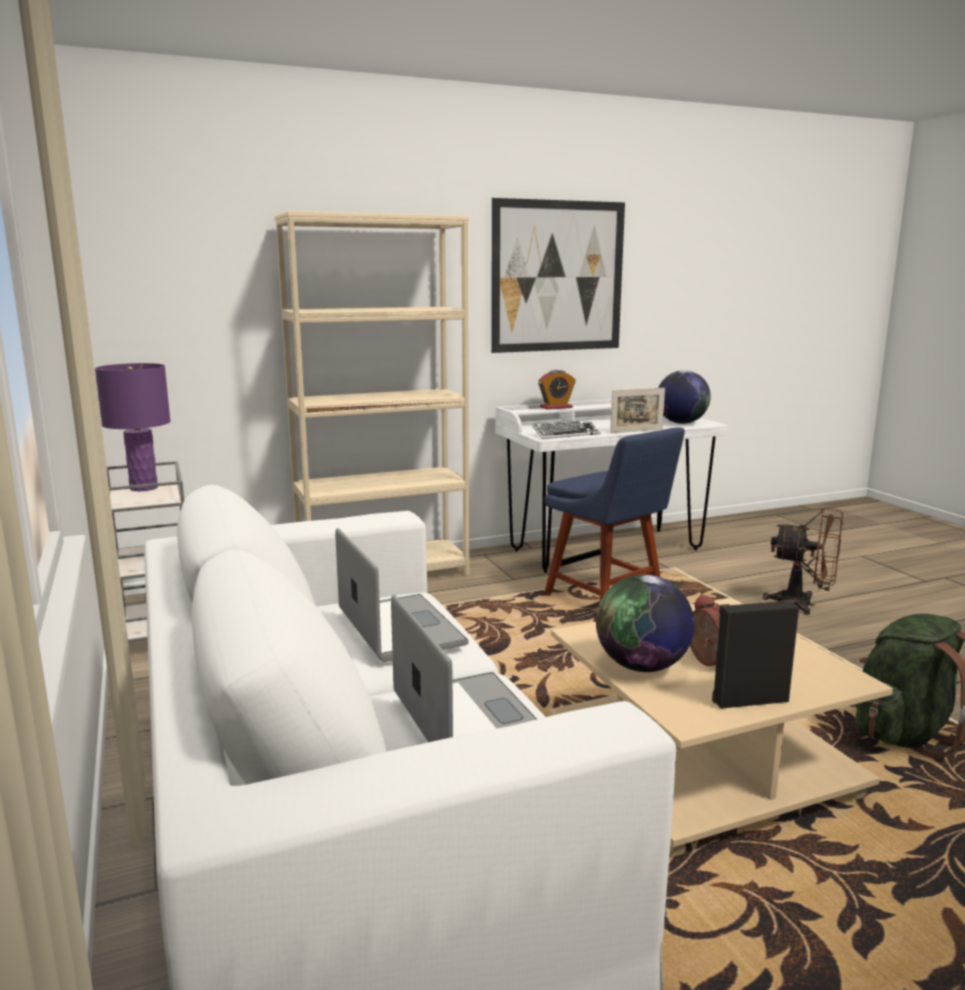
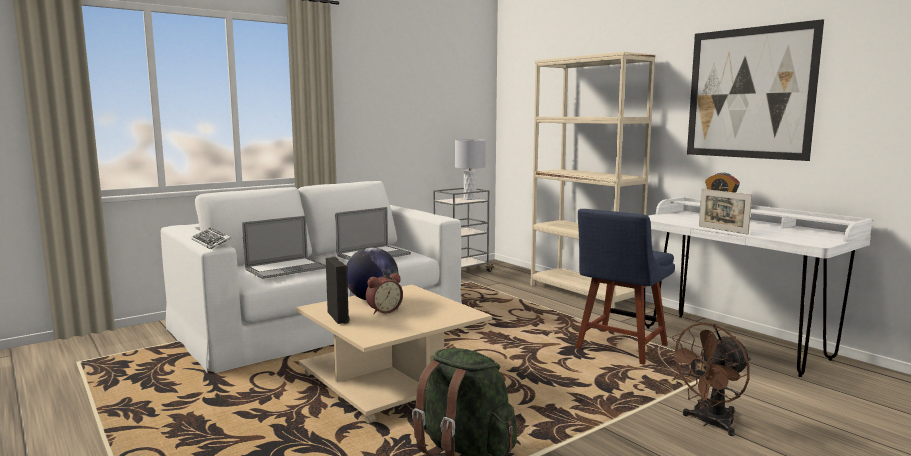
camera: 75 degrees right, 5 degrees down
purple table lamp [95,363,171,491] -> grey table lamp [455,139,486,200]
keyboard [532,420,601,439] -> keyboard moved to [192,228,231,249]
globe [658,370,711,424] -> none
brown fan [763,508,843,615] -> brown fan turned 45 degrees clockwise [666,322,751,436]

